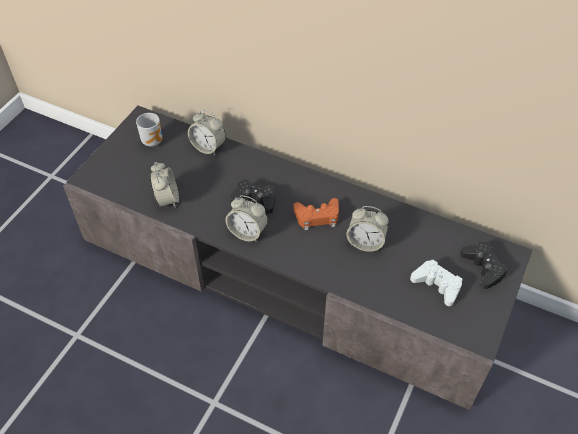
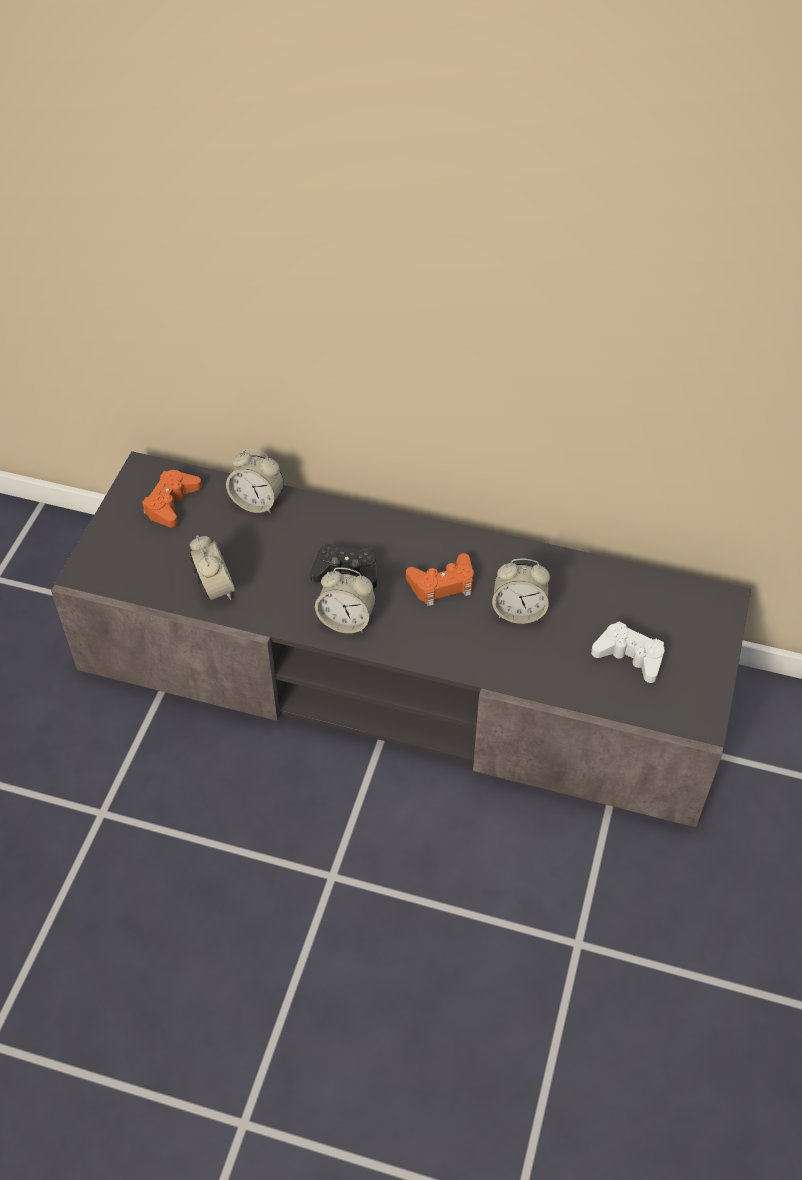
camera: 10 degrees left, 0 degrees up
mug [136,113,162,147] -> orange game controller [142,470,202,528]
black game controller [460,242,508,289] -> none

